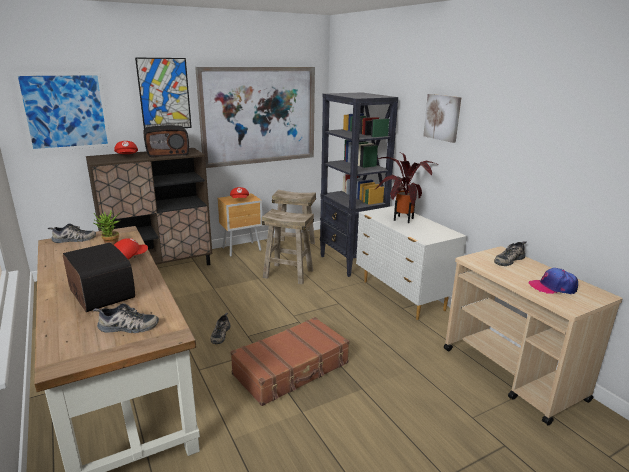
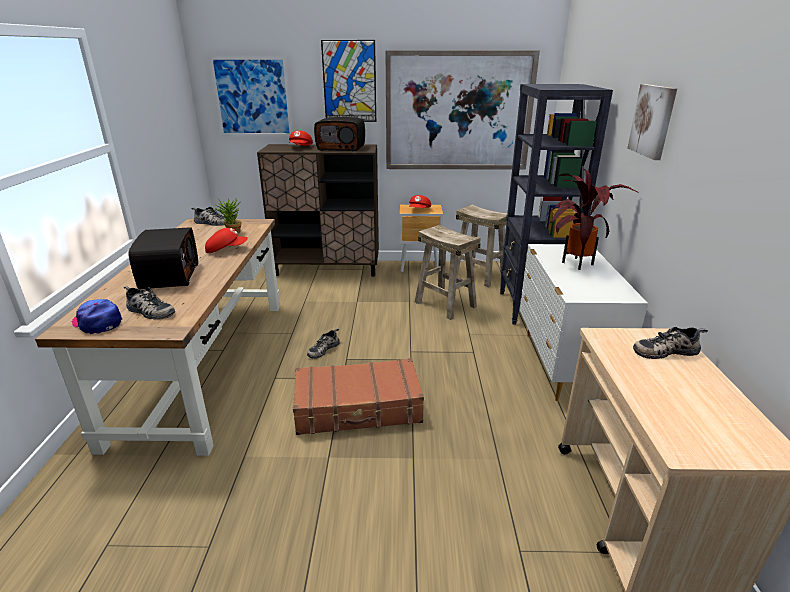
camera: 30 degrees right, 5 degrees up
cap [528,268,578,294] -> cap moved to [72,299,122,334]

